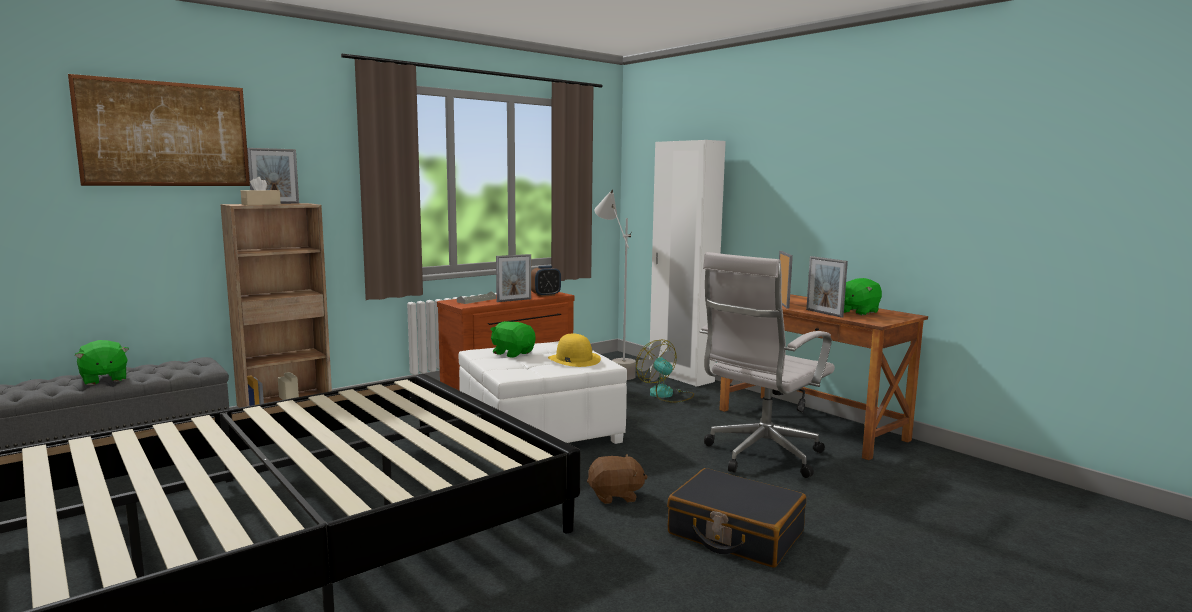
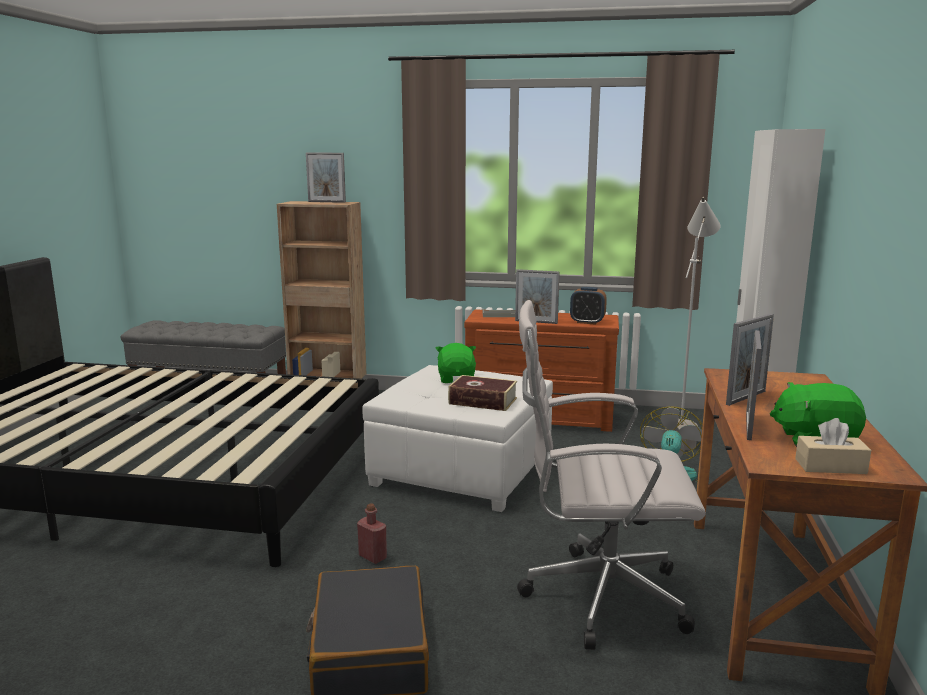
camera: 50 degrees right, 5 degrees up
picture [68,74,250,186] -> none
green plush toy [74,340,129,385] -> none
beige tissue box [241,177,281,205] -> beige tissue box moved to [795,418,871,474]
yellow hat [548,334,601,367] -> book [448,375,517,411]
brown plush toy [587,454,648,504] -> red bottle [357,503,387,564]

